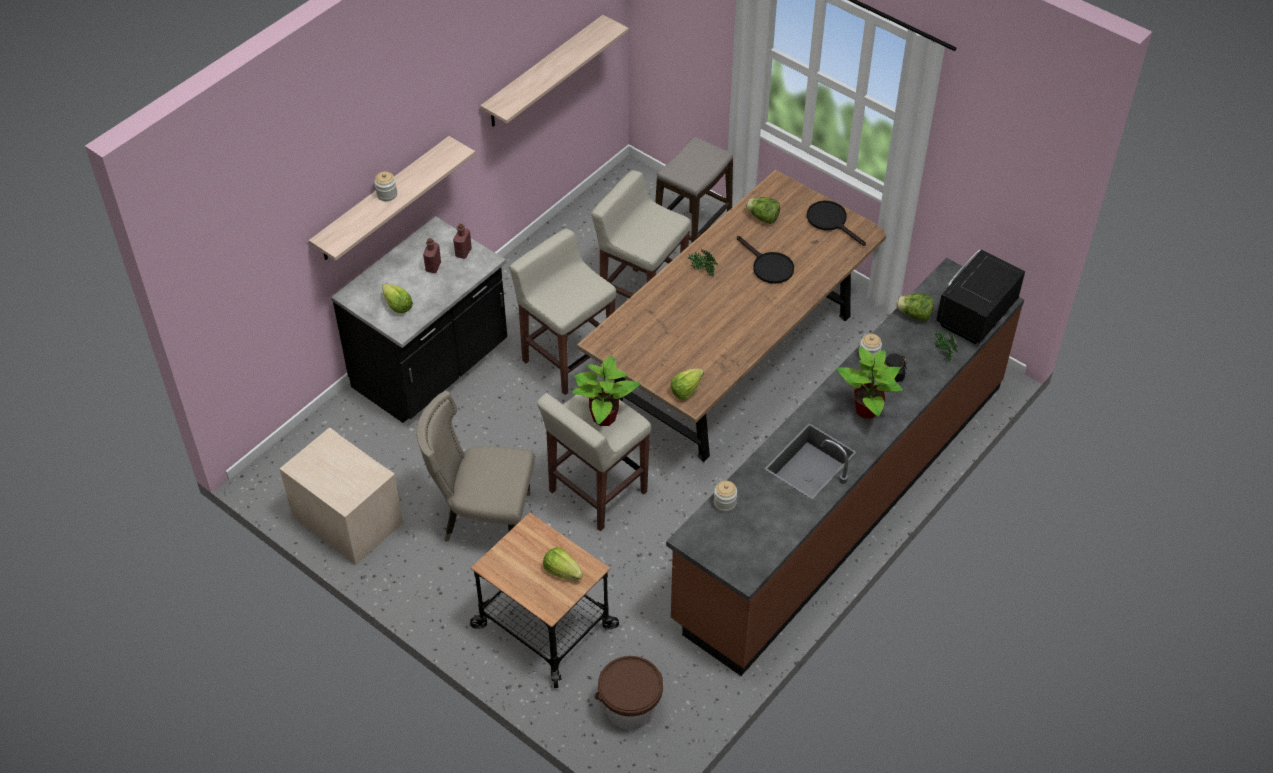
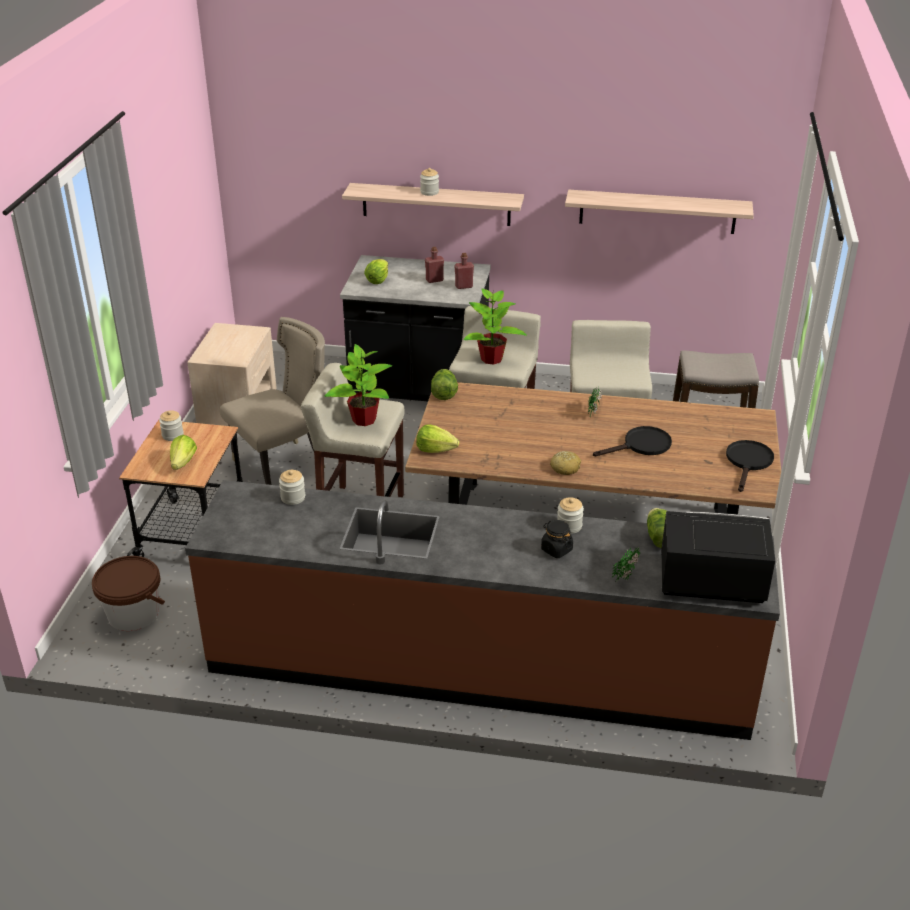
camera: 60 degrees right, 15 degrees down
beige chair [416,391,535,542] -> beige chair turned 75 degrees clockwise [220,317,325,485]
black frying pan [737,236,794,284] -> black frying pan turned 135 degrees counterclockwise [593,426,672,456]
lettuce [746,197,780,224] -> lettuce moved to [431,369,458,400]
potted plant [836,347,903,419] -> potted plant moved to [464,289,527,365]
none -> jar [159,410,184,441]
none -> bread [550,451,581,475]

